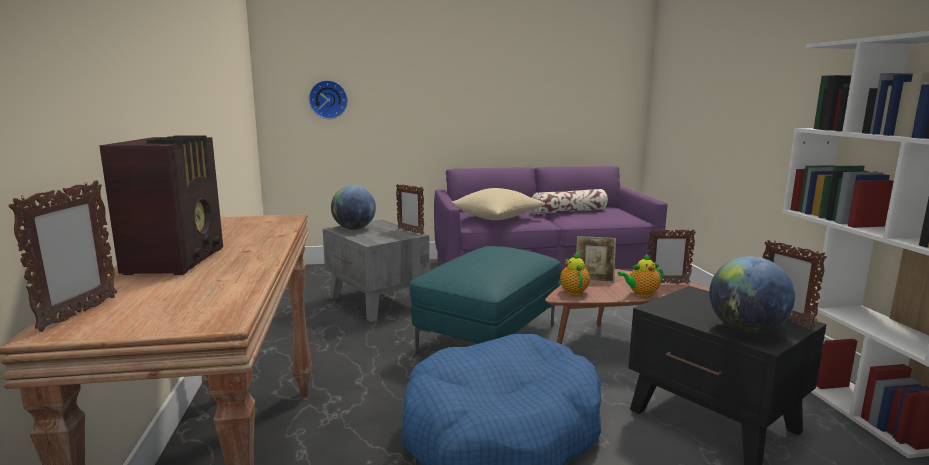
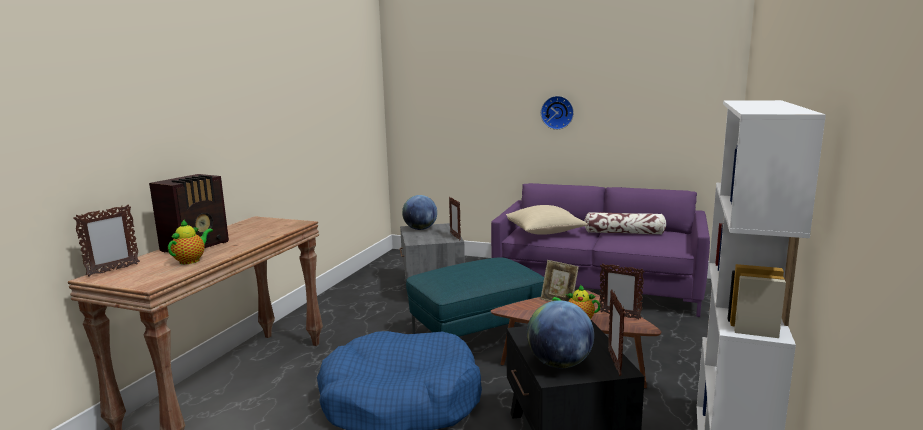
camera: 30 degrees right, 0 degrees up
wall clock [309,80,348,119] -> wall clock moved to [541,96,574,130]
teapot [560,251,590,295] -> teapot moved to [168,219,213,264]

